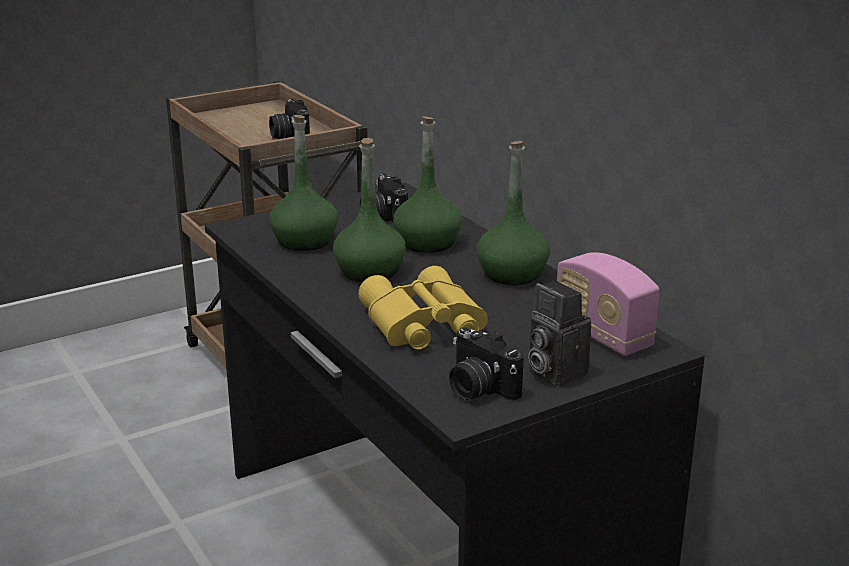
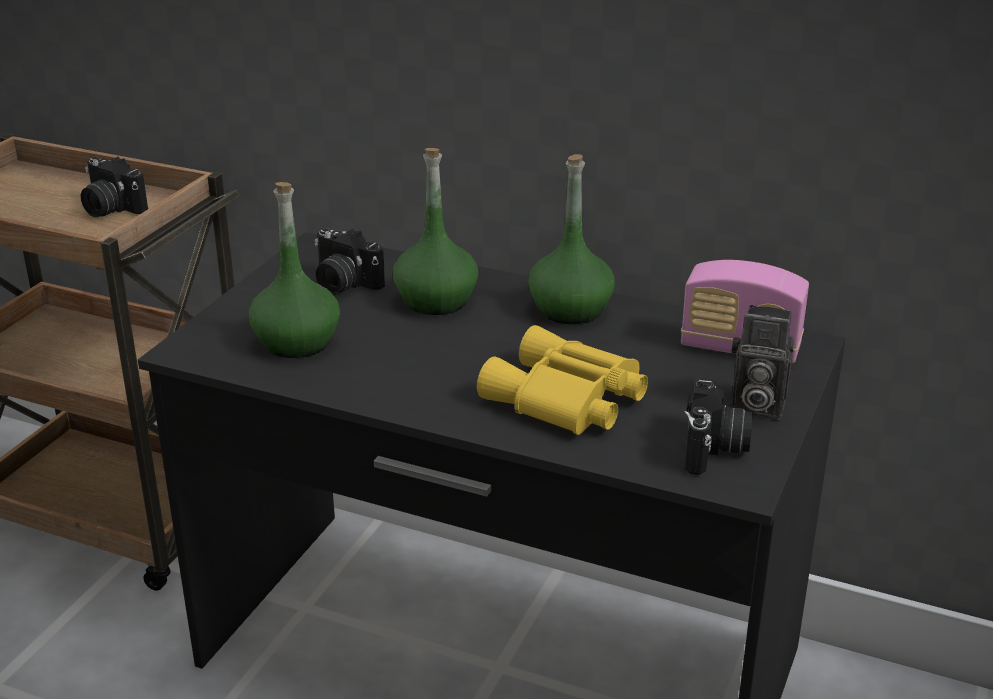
camera: 35 degrees left, 5 degrees up
green bottle [333,138,406,282] -> none
camera [449,327,523,400] -> camera turned 90 degrees counterclockwise [684,378,753,475]

